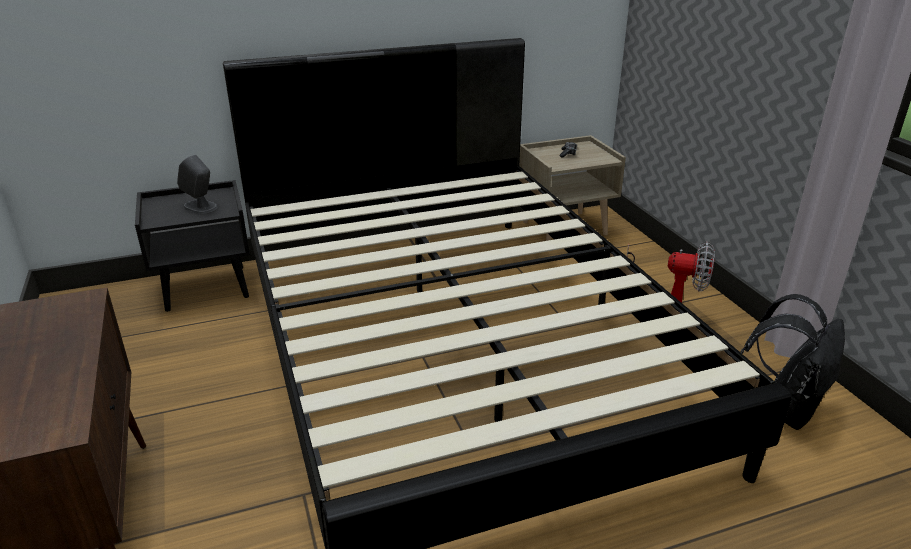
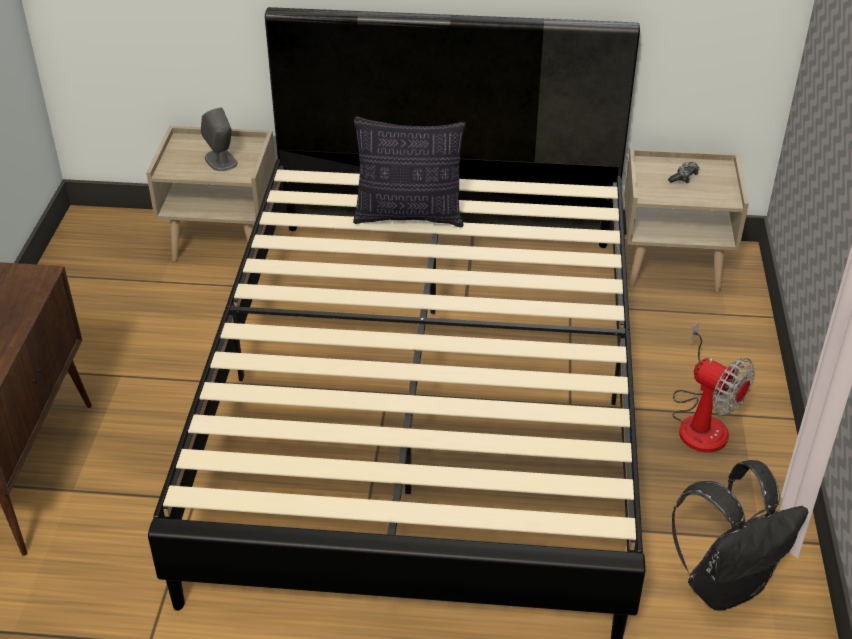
camera: 25 degrees right, 10 degrees up
black nightstand [135,180,250,312] -> beige nightstand [146,126,275,261]
none -> pillow [353,117,465,227]

